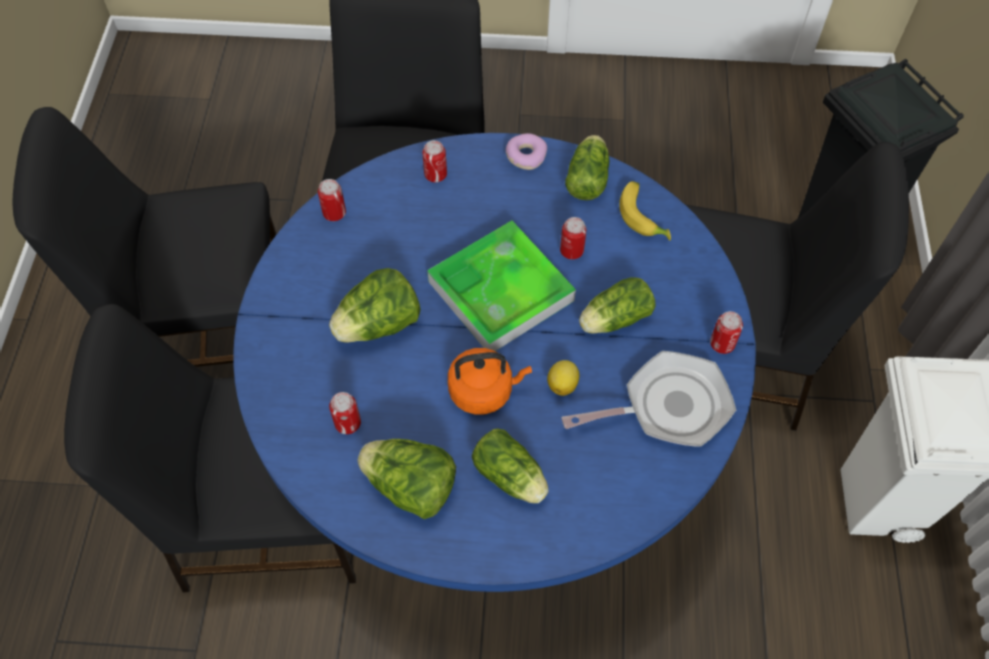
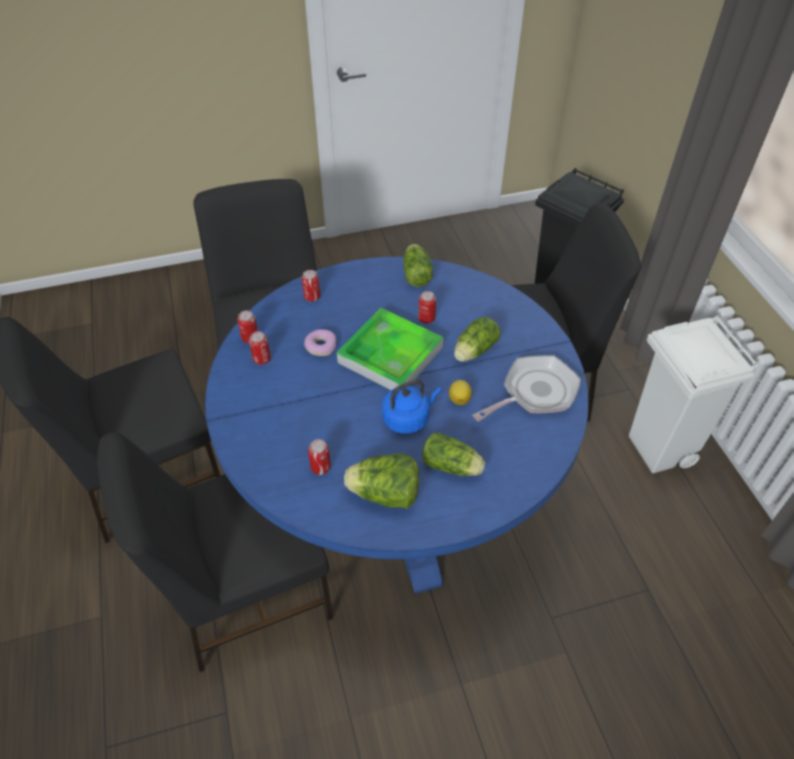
camera: 20 degrees left, 10 degrees down
lettuce [329,268,421,343] -> none
orange kettle [448,348,532,415] -> blue kettle [382,379,442,434]
donut [506,133,547,170] -> donut moved to [304,329,336,356]
banana [619,181,671,241] -> none
can [710,311,743,354] -> can moved to [249,331,271,365]

